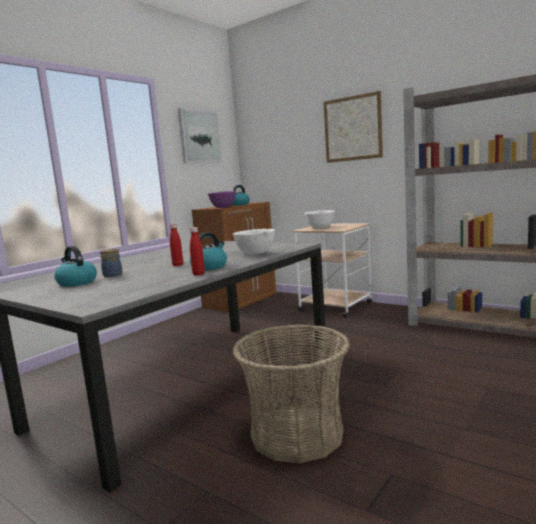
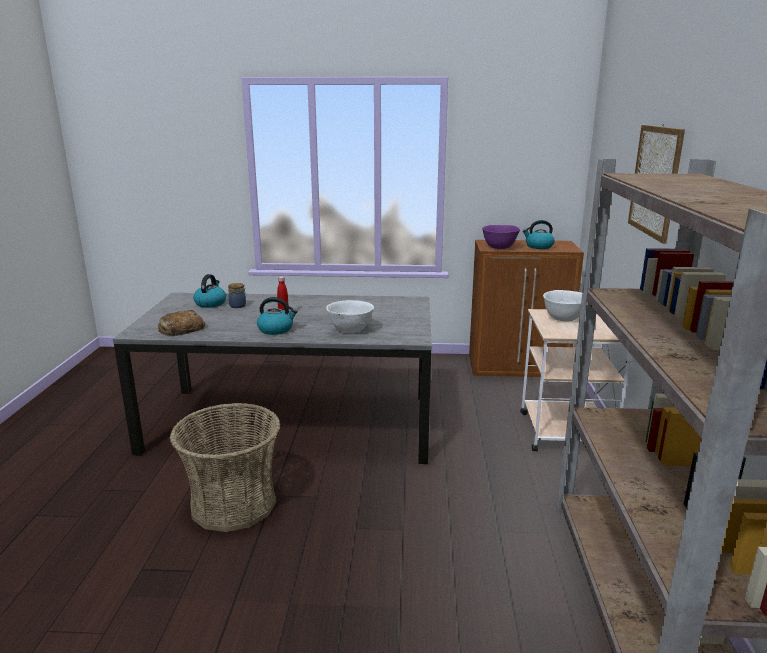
camera: 55 degrees right, 10 degrees up
picture [178,108,222,163] -> none
red bottle [190,227,205,275] -> none
none -> bread [158,310,205,336]

